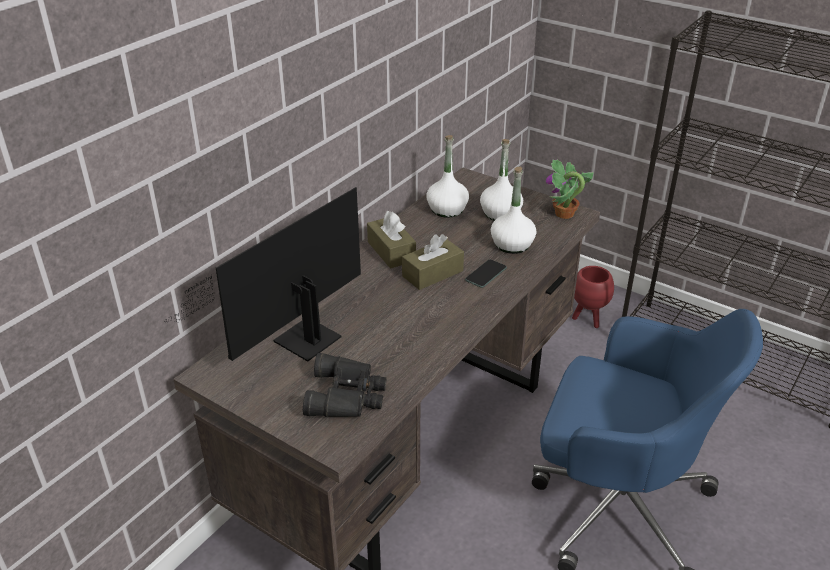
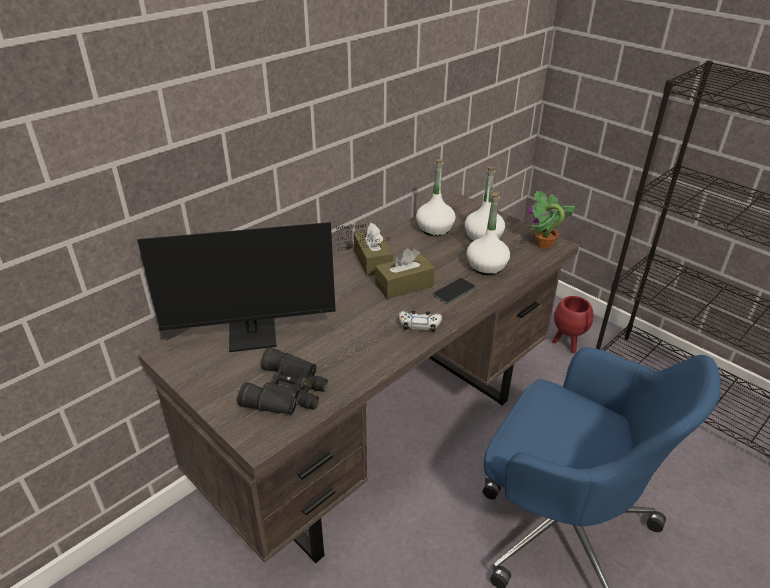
camera: 10 degrees right, 0 degrees up
monitor [164,187,361,362] -> monitor turned 150 degrees counterclockwise [137,222,391,352]
none -> white game controller [399,310,442,332]

